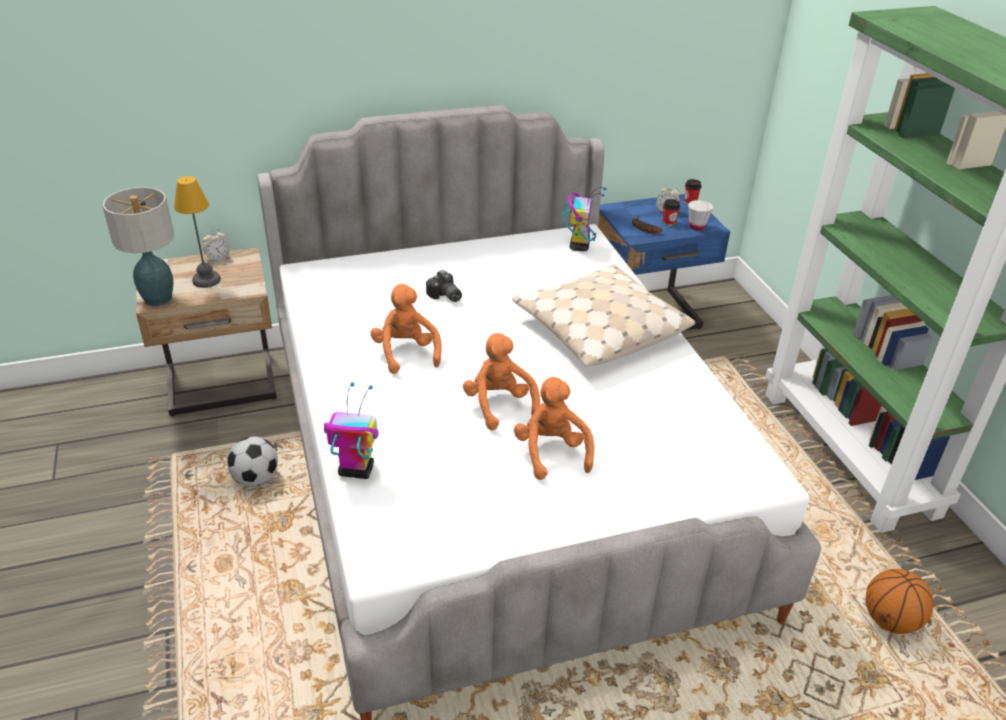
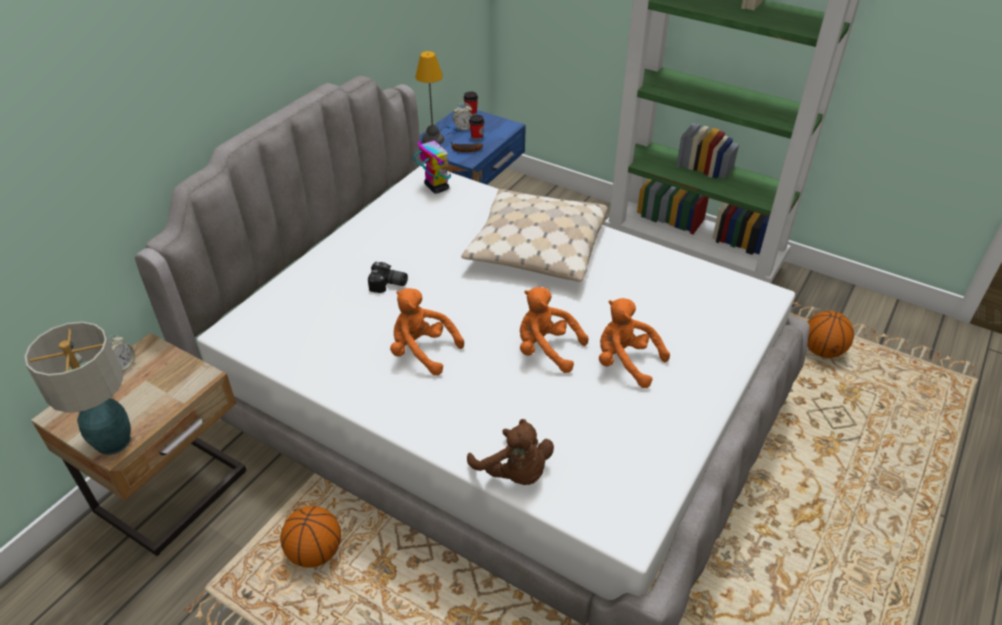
camera: 40 degrees left, 5 degrees up
table lamp [174,176,221,288] -> table lamp moved to [415,51,444,145]
football [227,436,278,487] -> basketball [280,506,341,568]
toy robot [324,382,378,479] -> brown plush toy [467,419,554,485]
white cup [688,200,713,230] -> none

